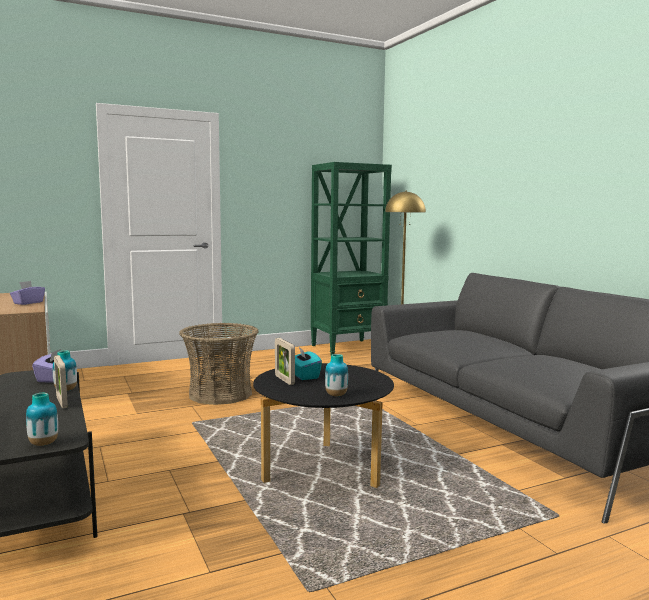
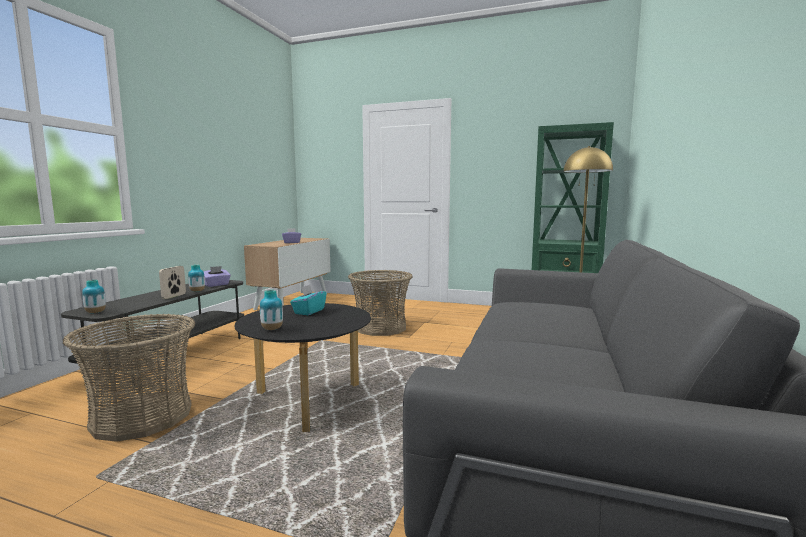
camera: 45 degrees right, 0 degrees up
picture frame [275,338,295,385] -> none
none -> basket [63,314,195,442]

